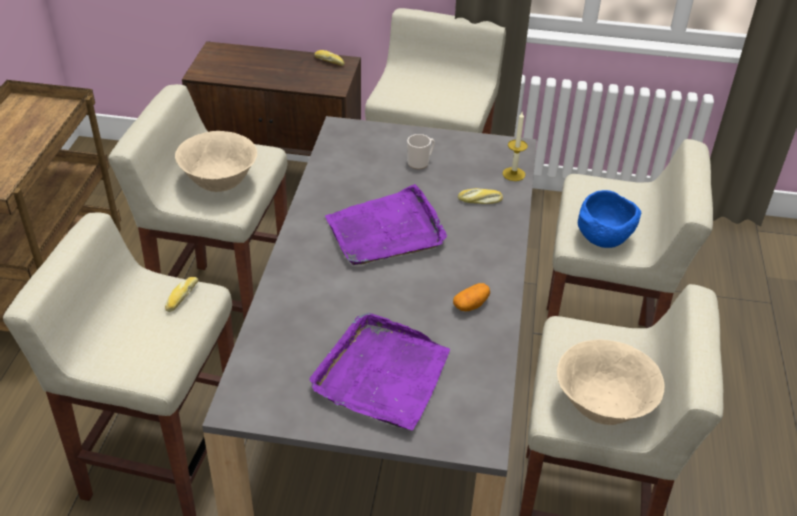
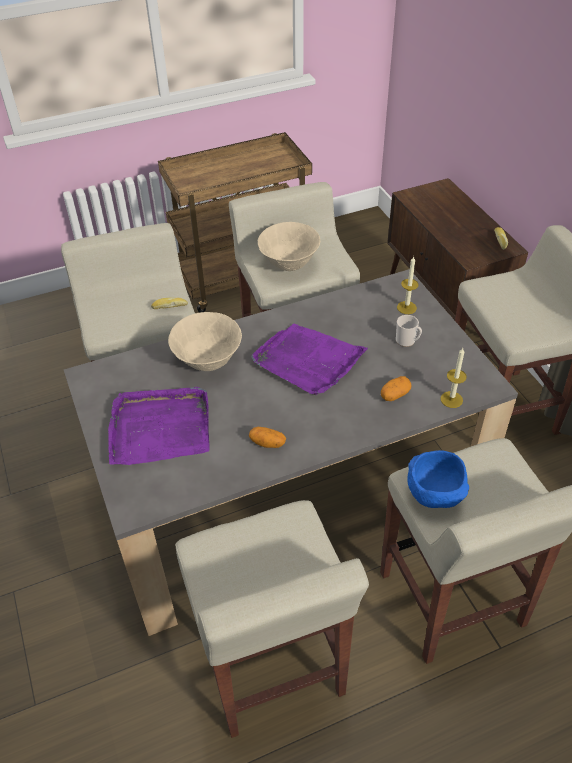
camera: 60 degrees right, 5 degrees up
bread [458,188,503,204] -> potato [381,376,411,401]
beige bowl [557,339,664,425] -> beige bowl moved to [168,312,242,371]
none -> candle [397,257,419,314]

